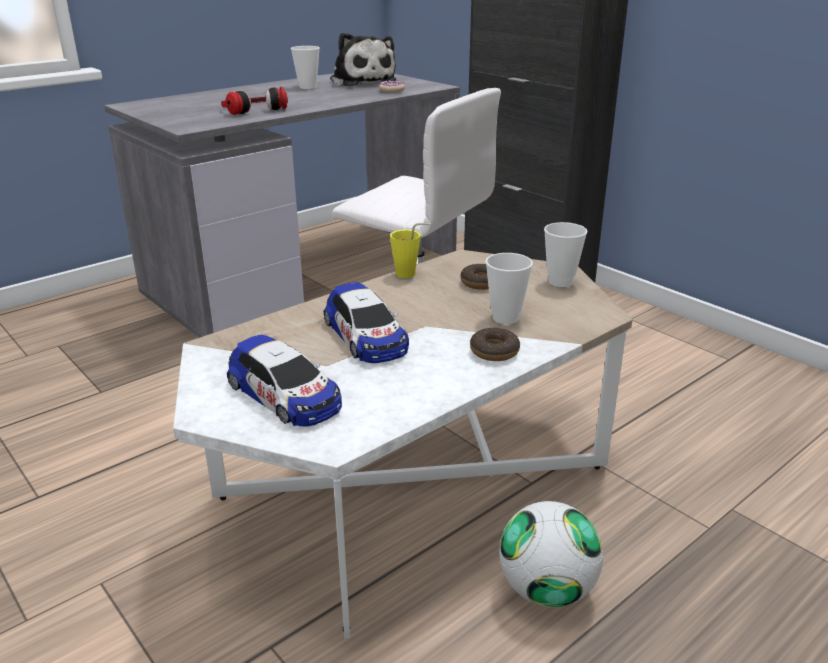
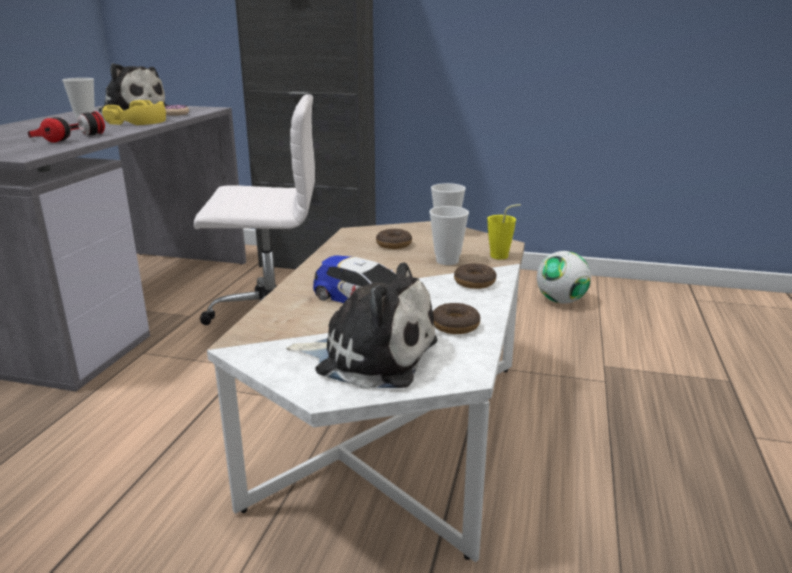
camera: 35 degrees left, 5 degrees down
toy car [227,335,342,426] -> plush toy [286,263,437,389]
yellow cup [390,223,431,278] -> yellow cup moved to [487,204,521,260]
football [499,501,603,607] -> football moved to [537,251,591,304]
none -> yellow headphones [102,100,166,125]
none -> donut [433,303,481,334]

